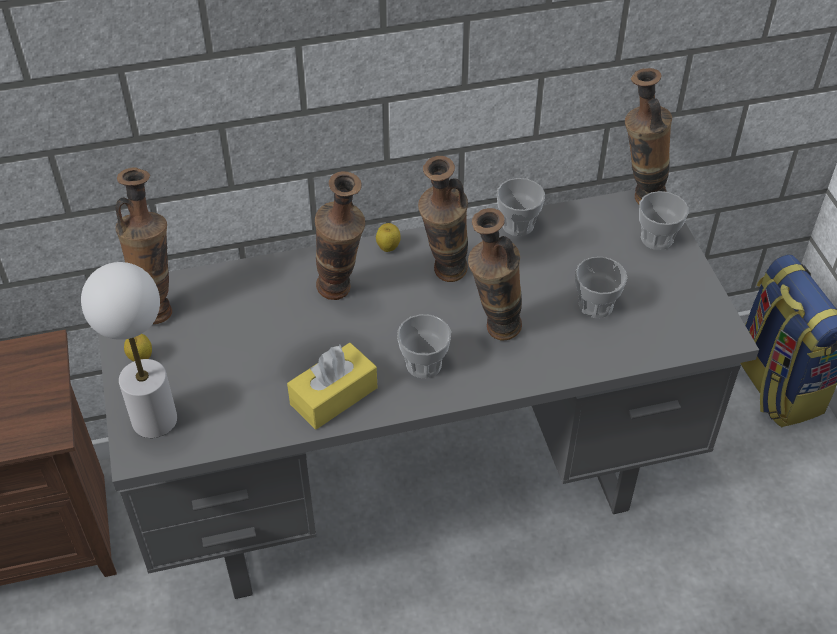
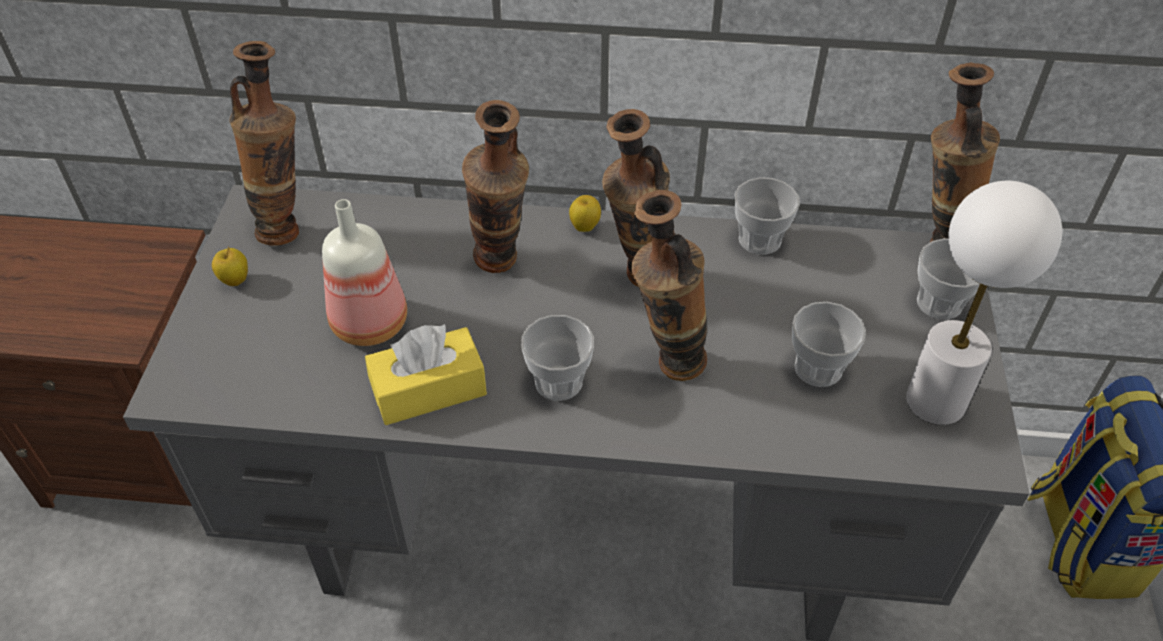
camera: 20 degrees right, 0 degrees up
white table lamp [81,262,177,438] -> white table lamp moved to [906,181,1062,425]
none -> bottle [322,199,407,346]

